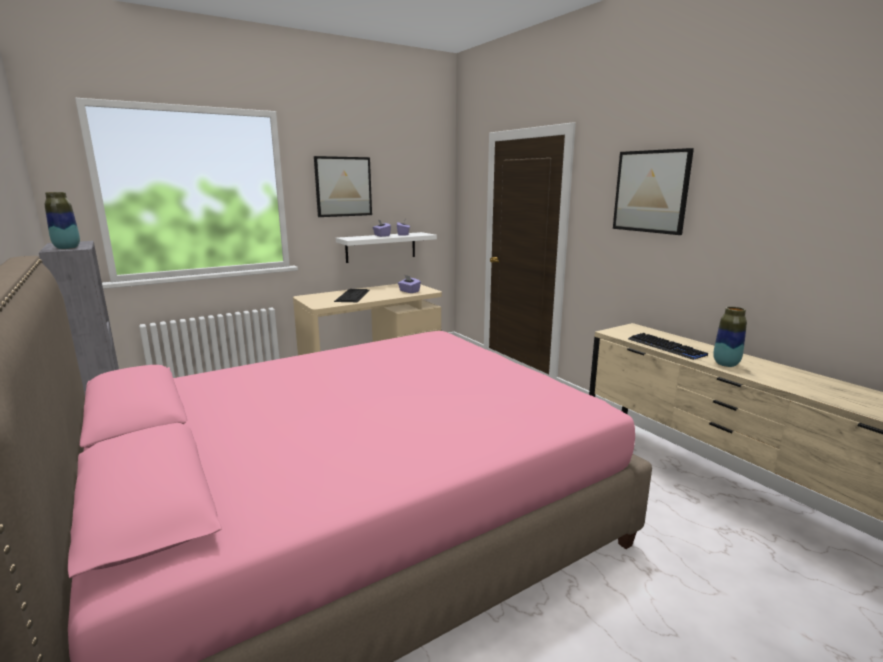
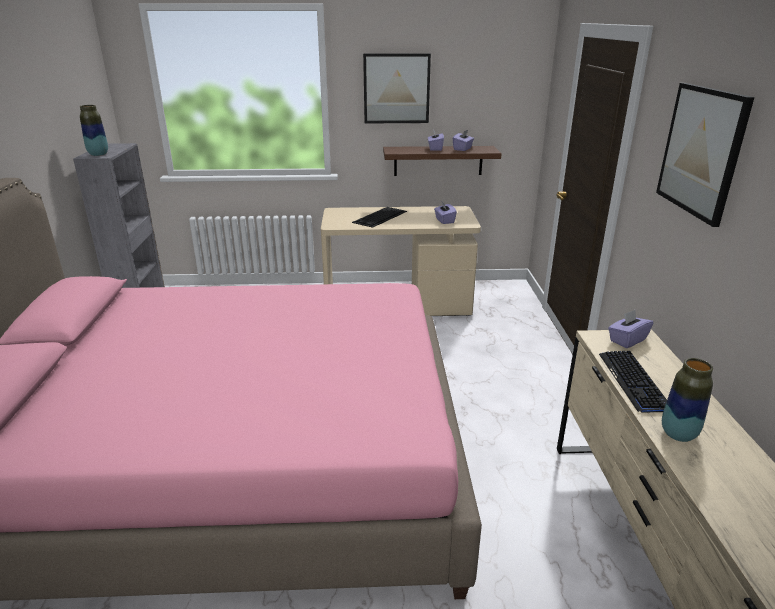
camera: 30 degrees right, 10 degrees up
white shelf [336,232,437,263] -> brown shelf [383,146,502,176]
none -> purple tissue box [608,310,653,348]

